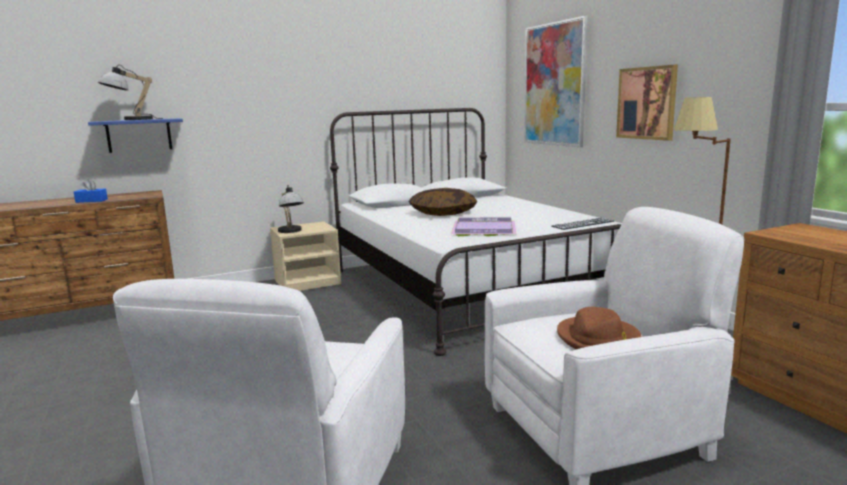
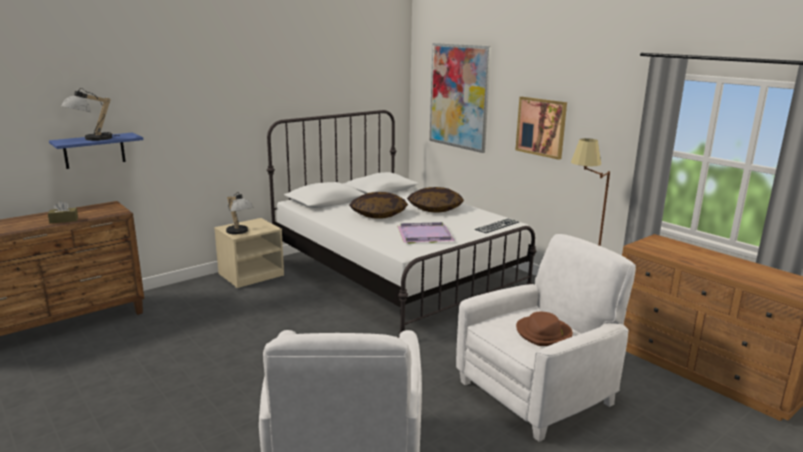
camera: 15 degrees left, 5 degrees up
blue tissue box [74,179,108,203] -> brown tissue box [48,201,78,223]
none -> pillow [407,187,464,212]

